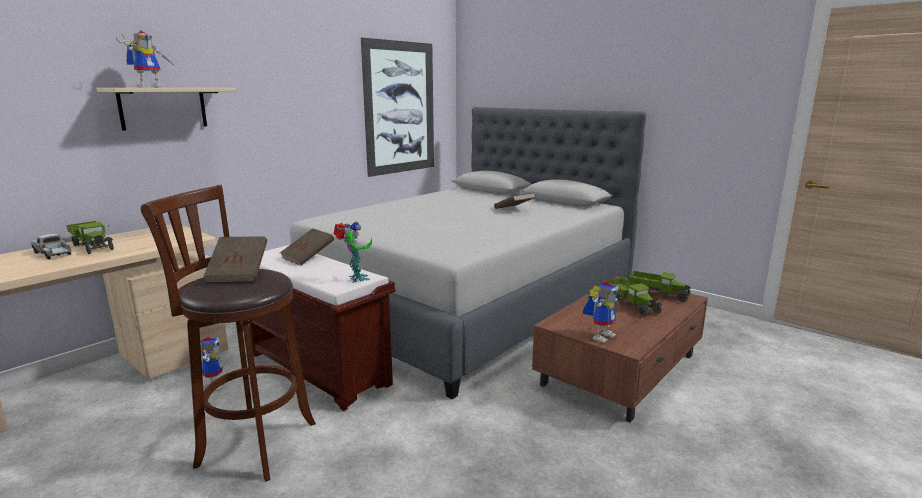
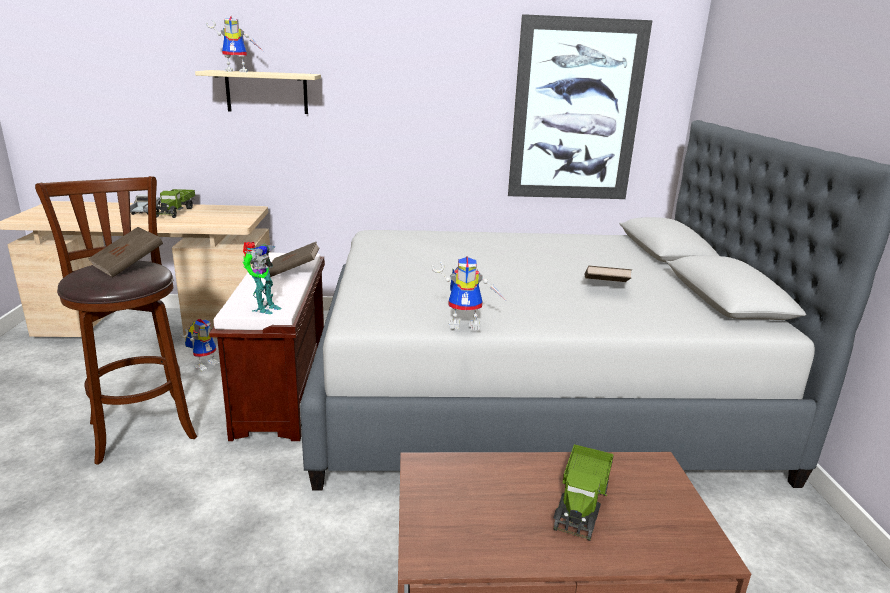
camera: 45 degrees right, 5 degrees up
toy robot [583,282,621,343] -> toy robot moved to [431,256,505,331]
toy truck [628,271,691,302] -> none

